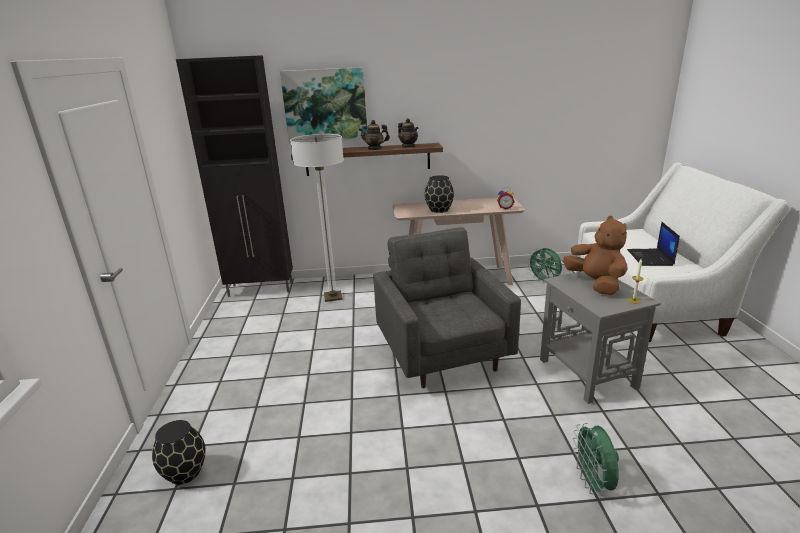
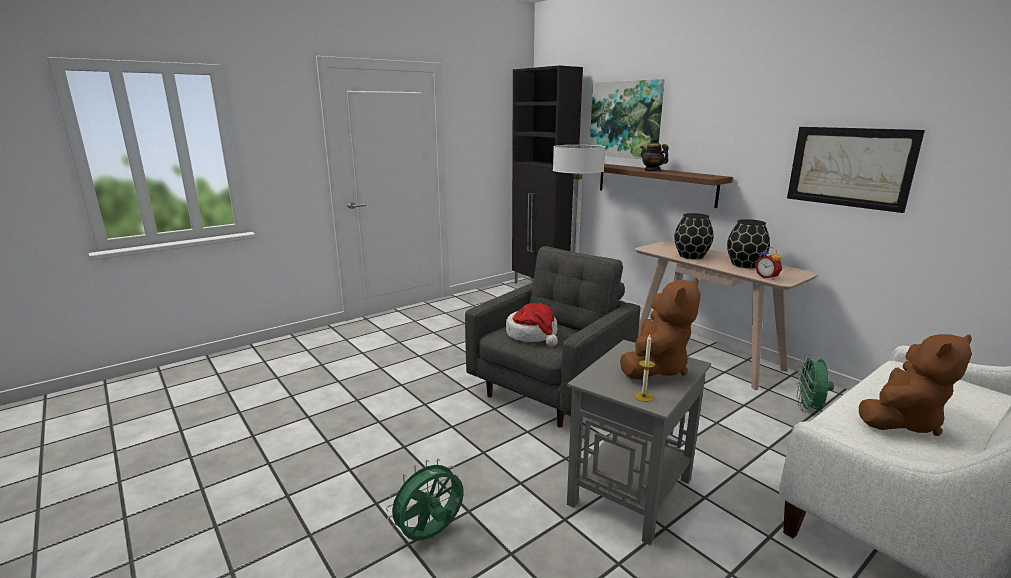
camera: 55 degrees right, 5 degrees down
black vase [152,420,205,485] -> black vase moved to [727,219,770,268]
teapot [398,118,418,147] -> none
laptop [627,222,680,266] -> brown plush toy [859,334,972,436]
none -> hat [506,303,558,347]
none -> picture [787,127,925,213]

